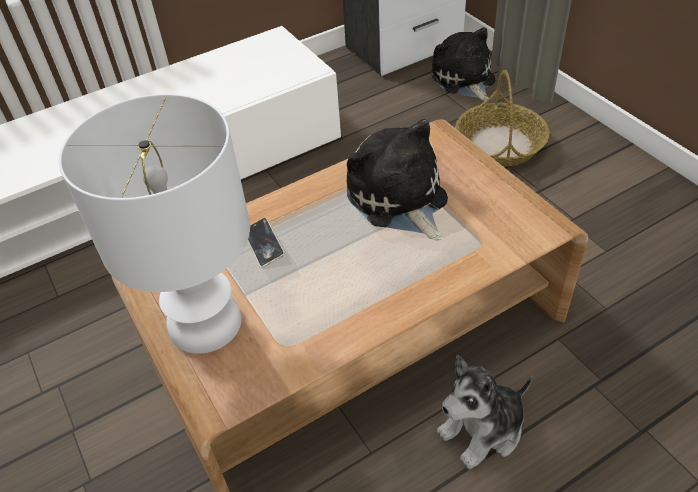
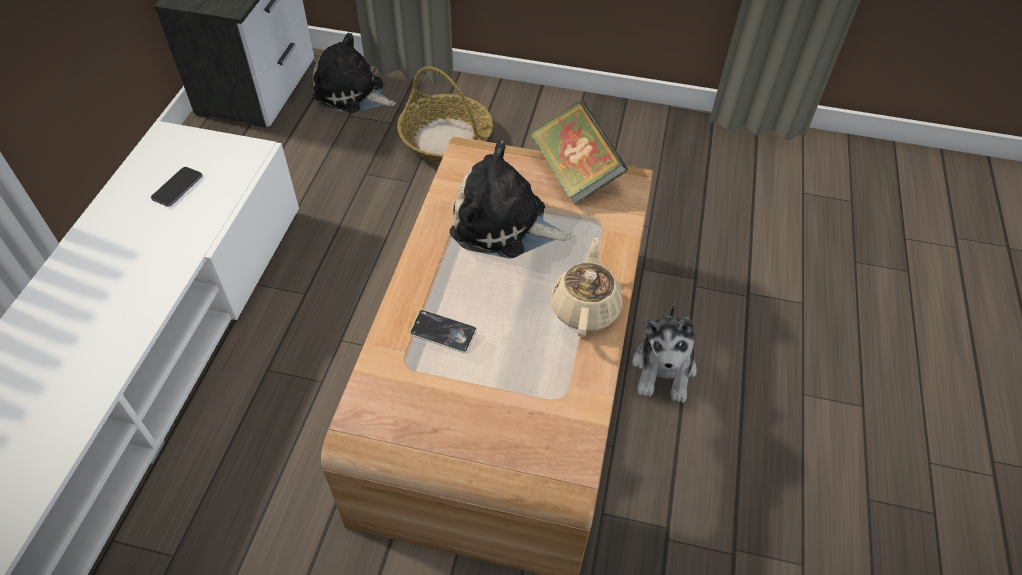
camera: 50 degrees left, 5 degrees up
white table lamp [59,94,250,354] -> none
none -> phone [151,167,203,207]
none -> book [530,101,628,205]
none -> beige teapot [551,236,623,337]

